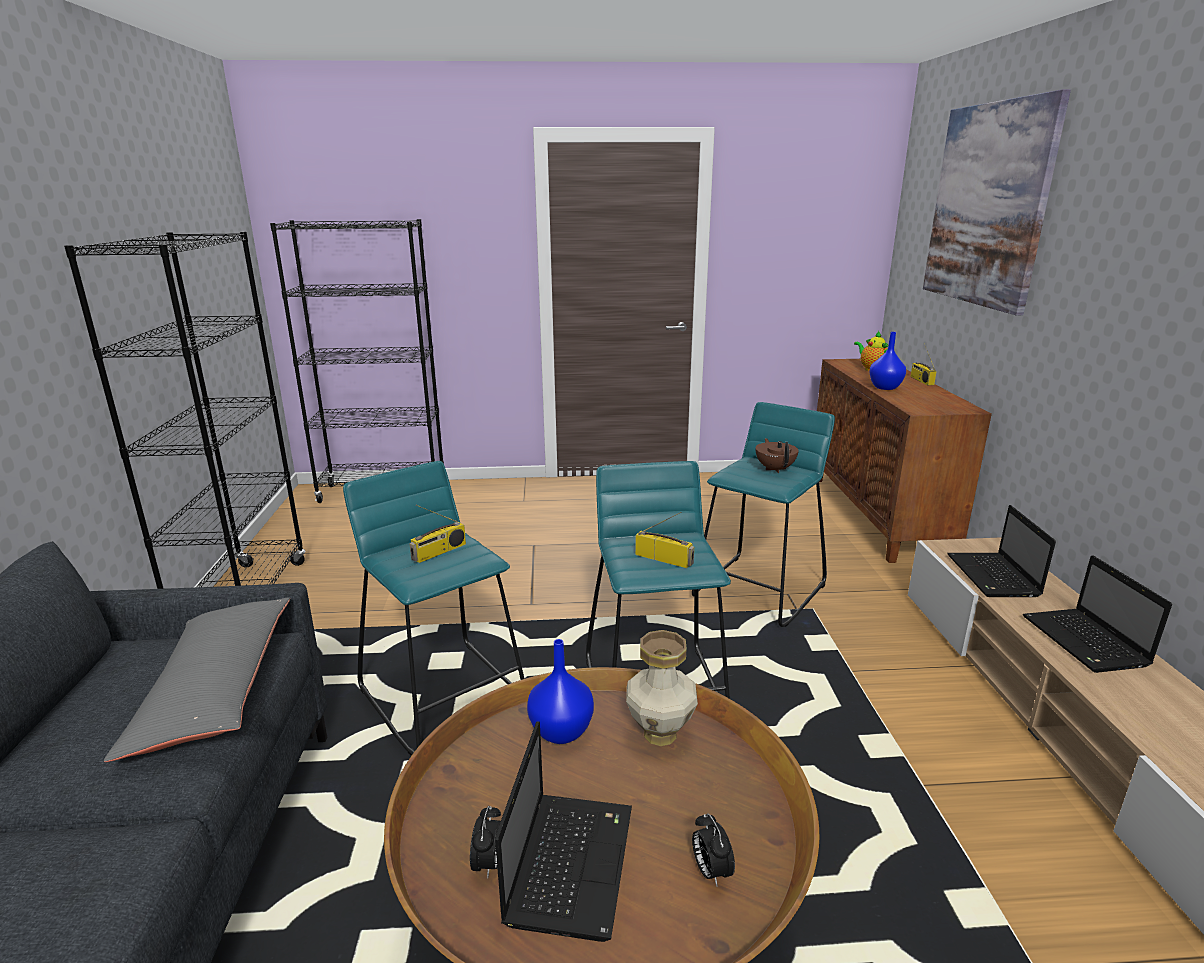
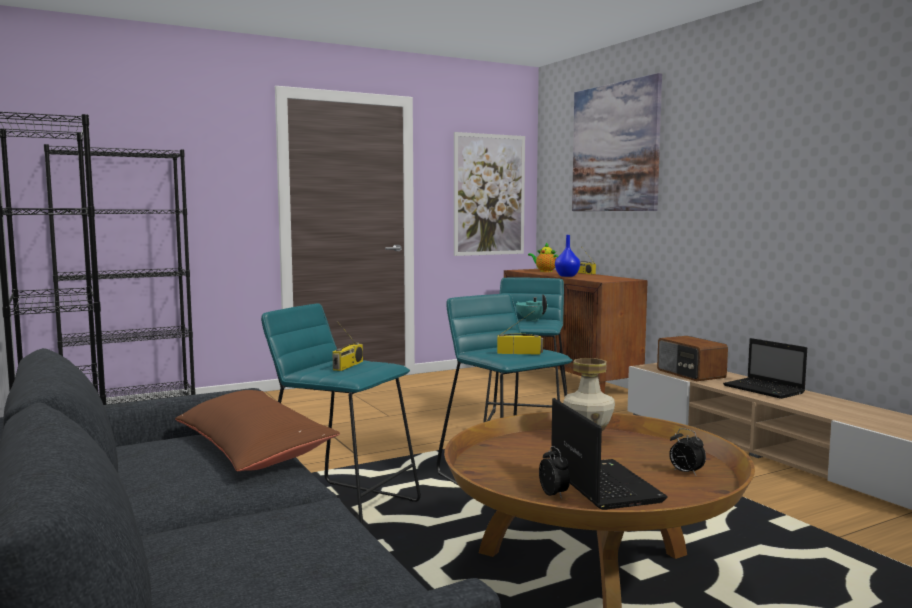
camera: 25 degrees left, 15 degrees down
grey pillow [104,597,290,762] -> brown pillow [175,390,340,471]
blue vase [527,639,594,744] -> none
brown teapot [755,438,799,473] -> turquoise teapot [516,294,548,322]
laptop [947,505,1056,597] -> radio [657,336,728,381]
none -> picture [454,132,525,256]

